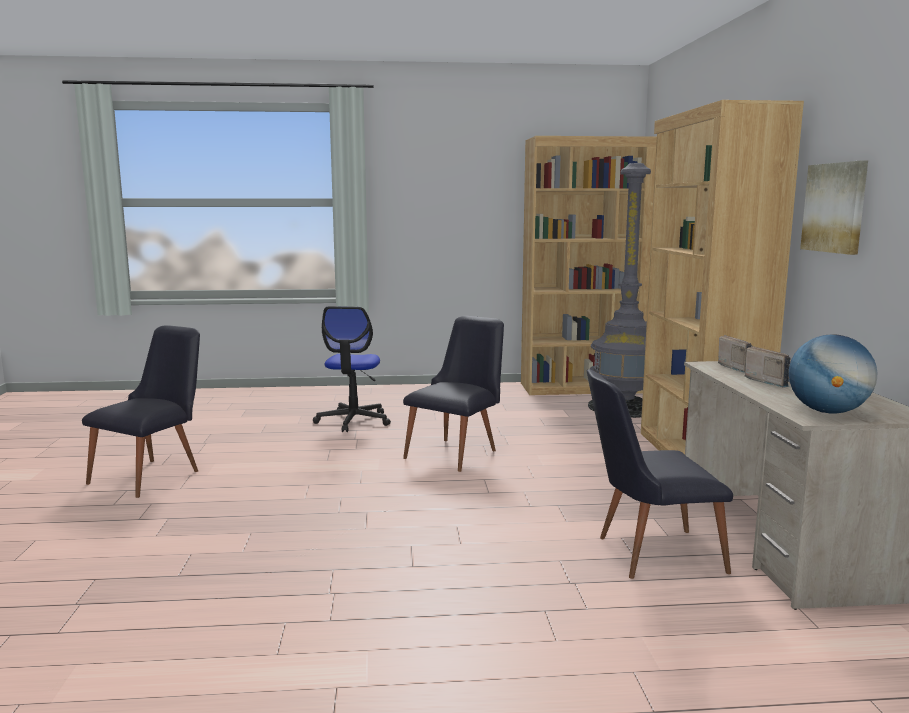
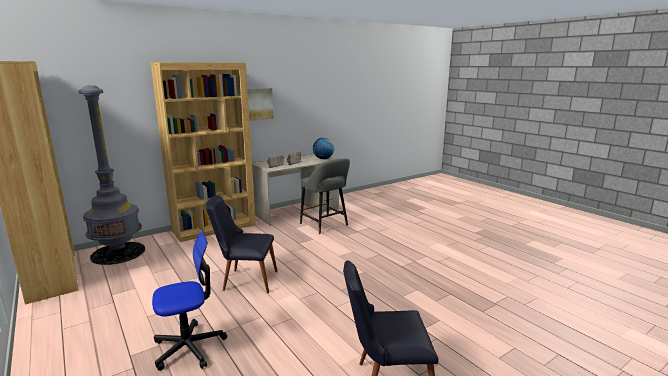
camera: 120 degrees left, 5 degrees up
black chair [587,369,733,579] -> grey stool [300,158,350,234]

